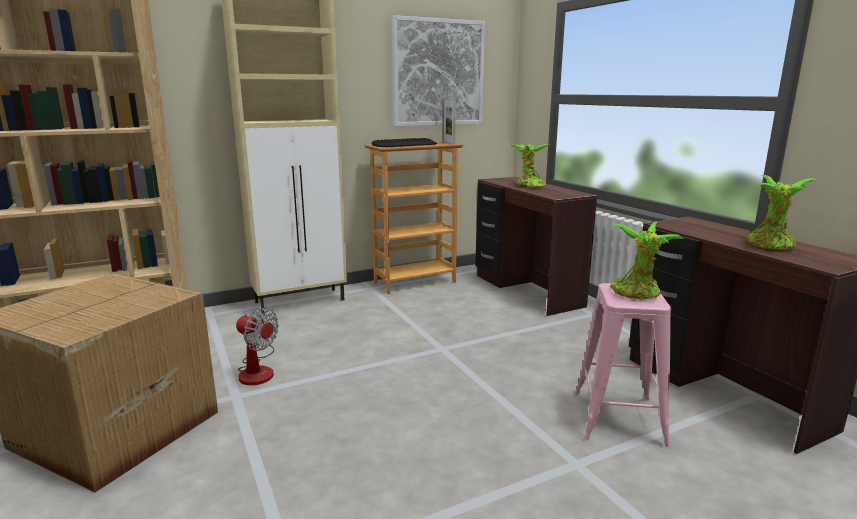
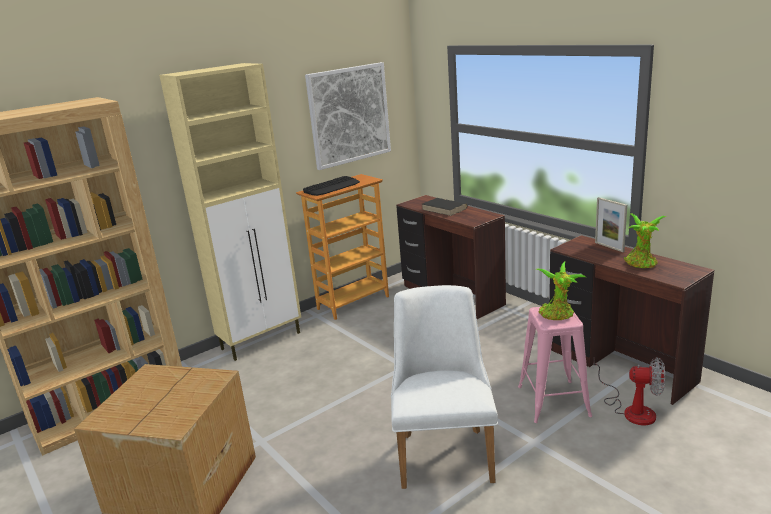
camera: 10 degrees left, 5 degrees up
fan [236,308,279,385] -> fan moved to [593,357,665,425]
picture frame [442,98,456,144] -> picture frame moved to [595,197,627,252]
potted plant [511,144,549,187] -> black book [422,198,467,216]
none -> white chair [391,285,498,489]

